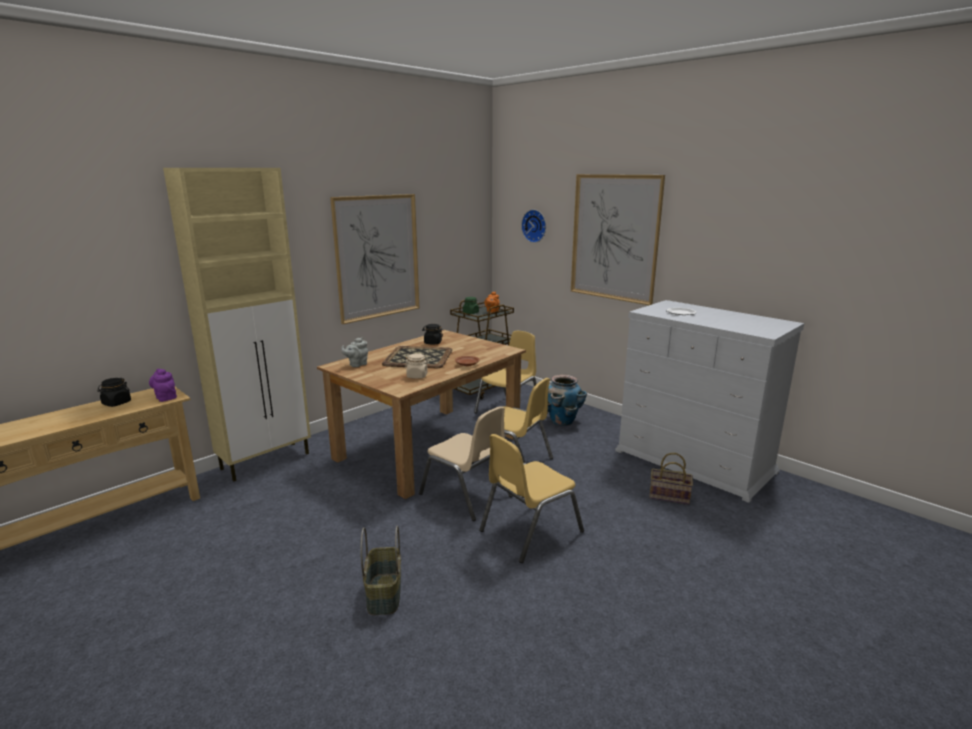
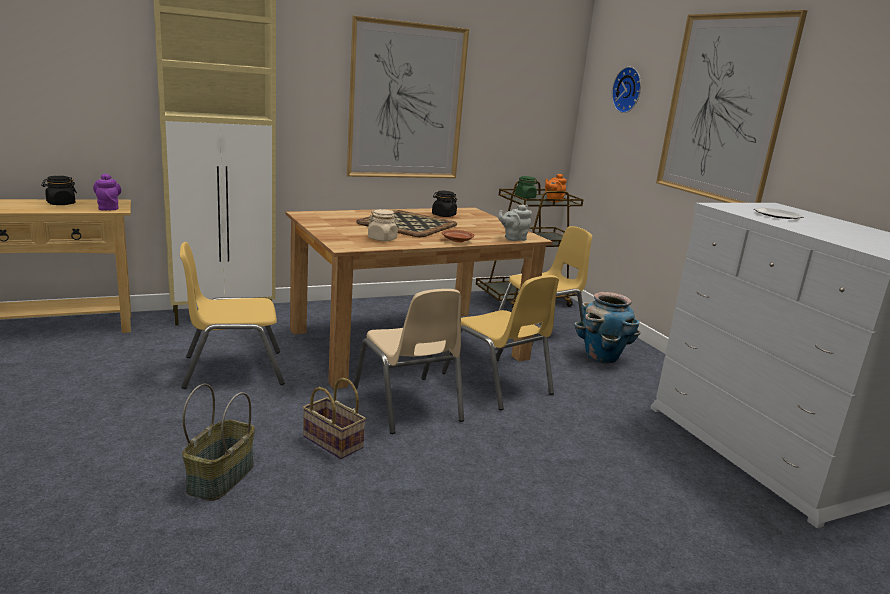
camera: 20 degrees right, 0 degrees up
grey teapot [341,337,368,367] -> grey teapot moved to [498,204,532,241]
yellow chair [479,434,584,563] -> yellow chair moved to [180,242,285,389]
basket [649,453,693,505] -> basket moved to [303,378,366,459]

